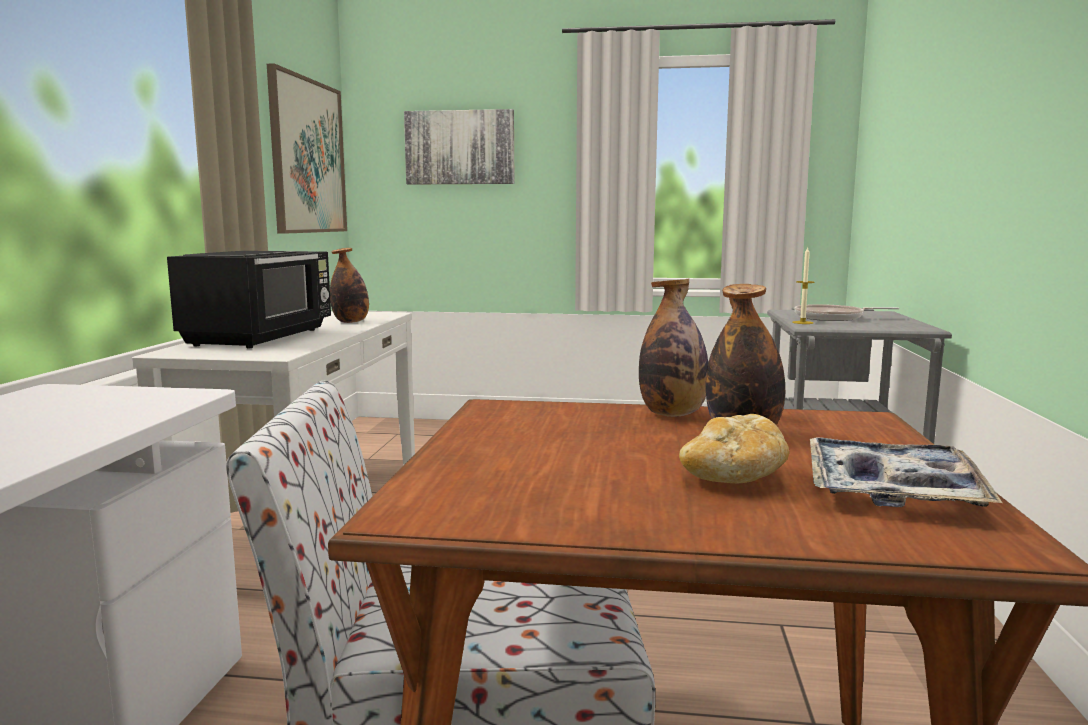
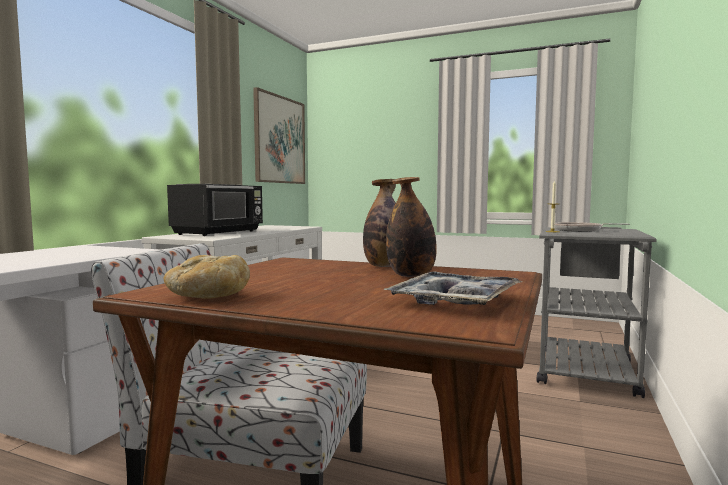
camera: 15 degrees right, 5 degrees down
bottle [330,248,369,323] -> none
picture [404,109,514,185] -> none
bread [679,414,789,483] -> bread moved to [164,255,250,299]

